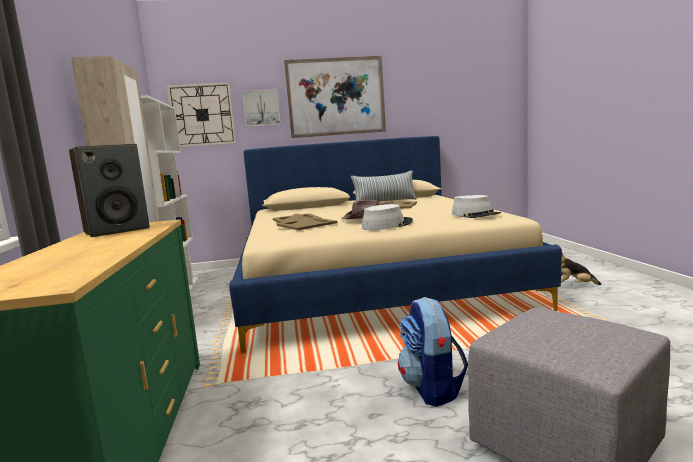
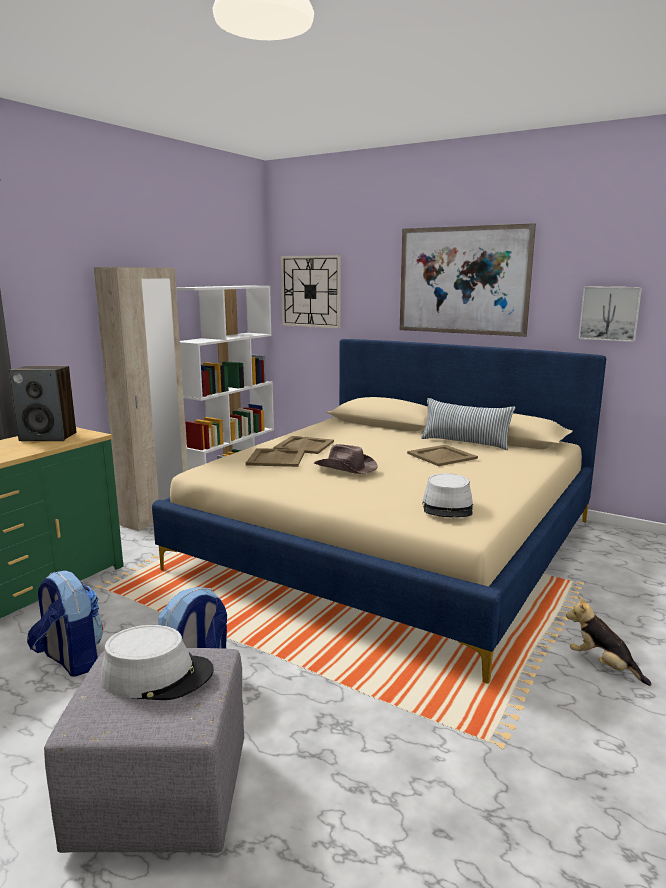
camera: 40 degrees right, 5 degrees up
picture [242,89,281,127] -> picture moved to [578,286,642,342]
grey hat [362,204,413,230] -> grey hat moved to [101,625,214,700]
none -> backpack [27,570,103,677]

